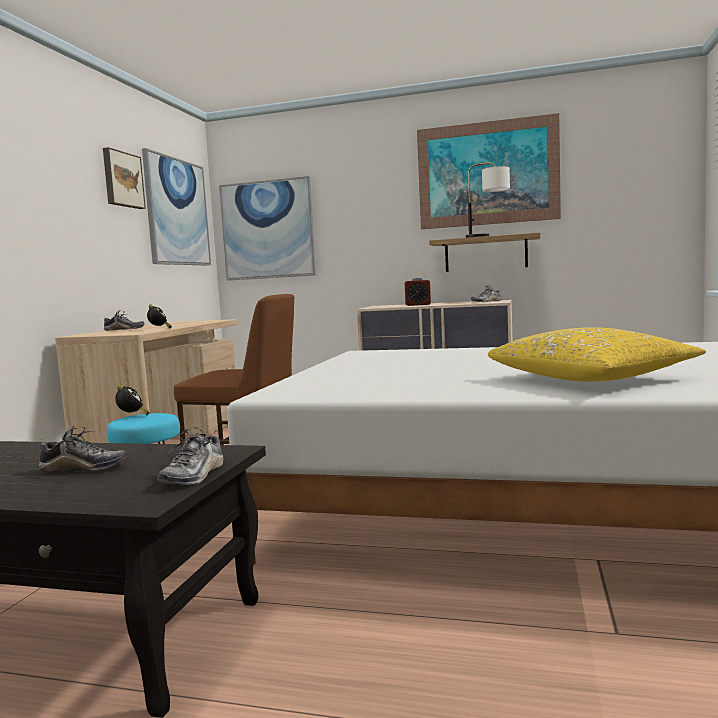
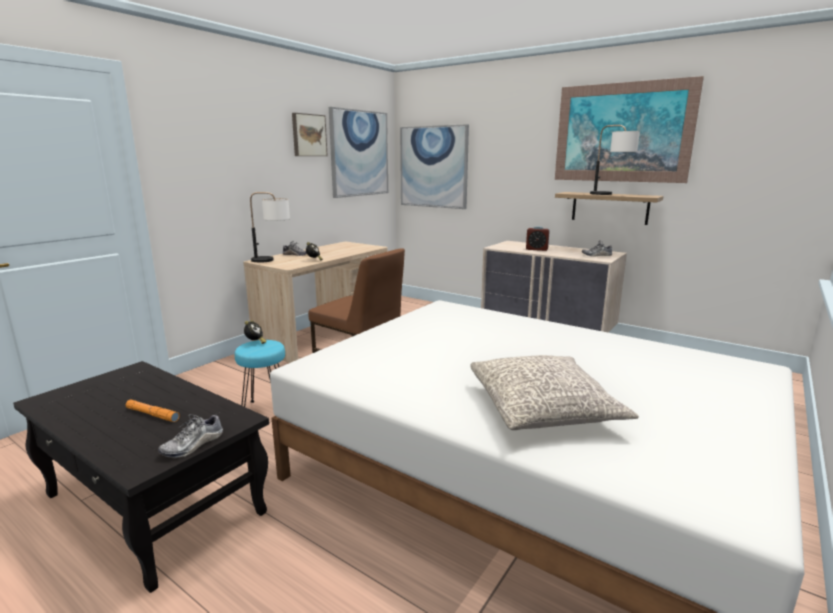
camera: 20 degrees right, 10 degrees up
shoe [39,425,127,472] -> orange flashlight [126,399,180,422]
yellow pillow [488,327,706,382] -> grey pillow [471,355,639,430]
none -> table lamp [250,192,290,262]

